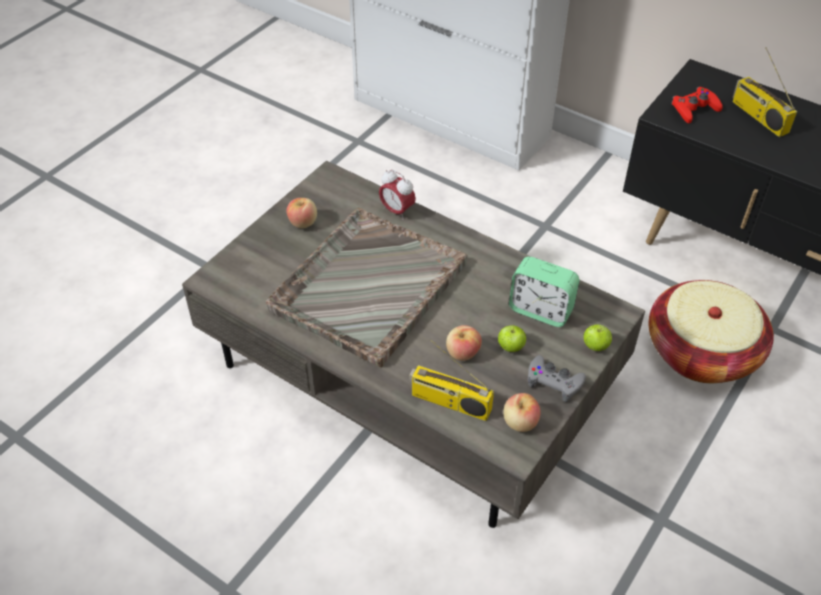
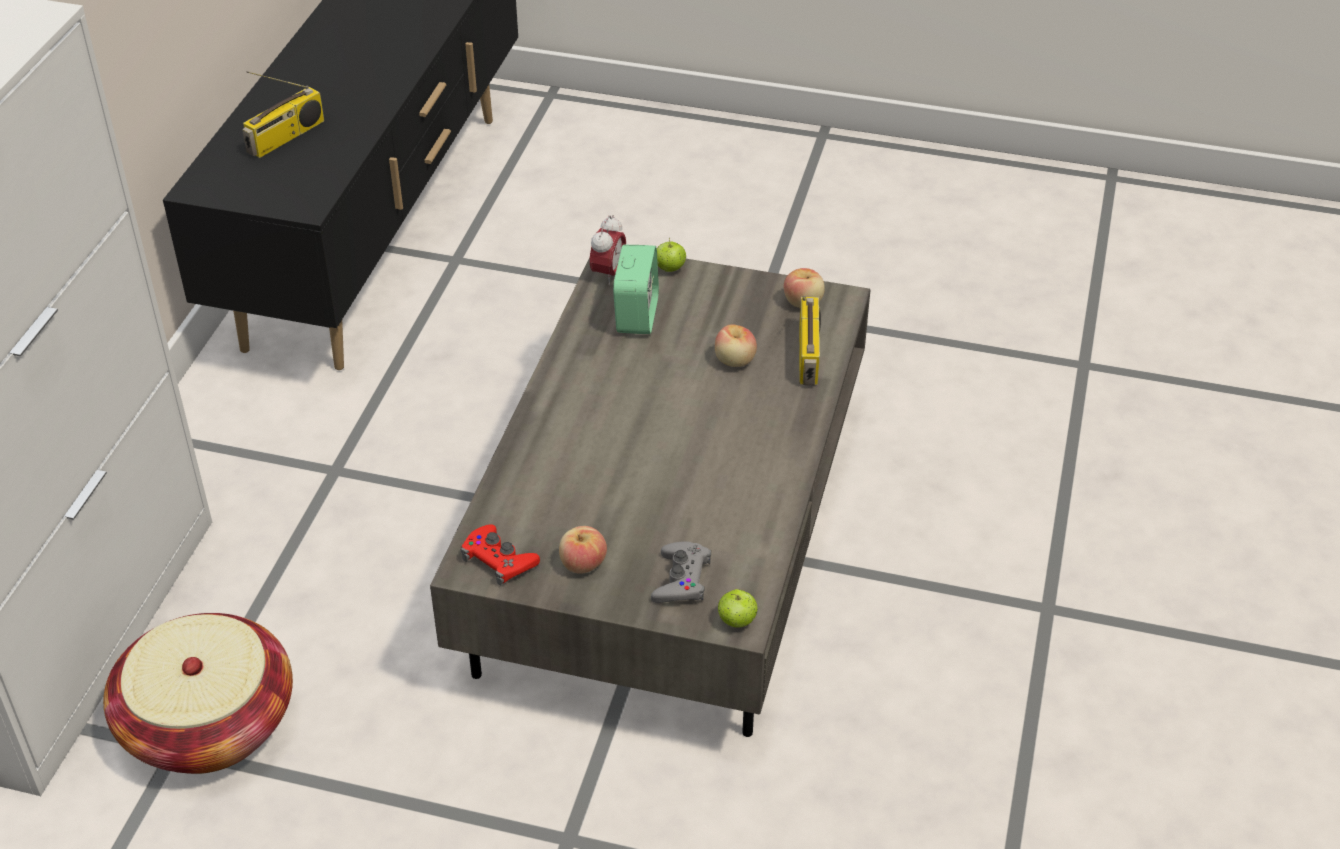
camera: 110 degrees left, 5 degrees down
grey tray [266,208,467,368] -> none
alarm clock [379,169,416,220] -> alarm clock moved to [590,215,626,285]
apple [498,324,526,352] -> apple moved to [718,589,758,628]
grey game controller [528,355,586,402] -> grey game controller moved to [651,542,711,603]
basket [649,280,774,383] -> basket moved to [103,613,293,774]
red game controller [671,87,723,123] -> red game controller moved to [461,524,540,585]

